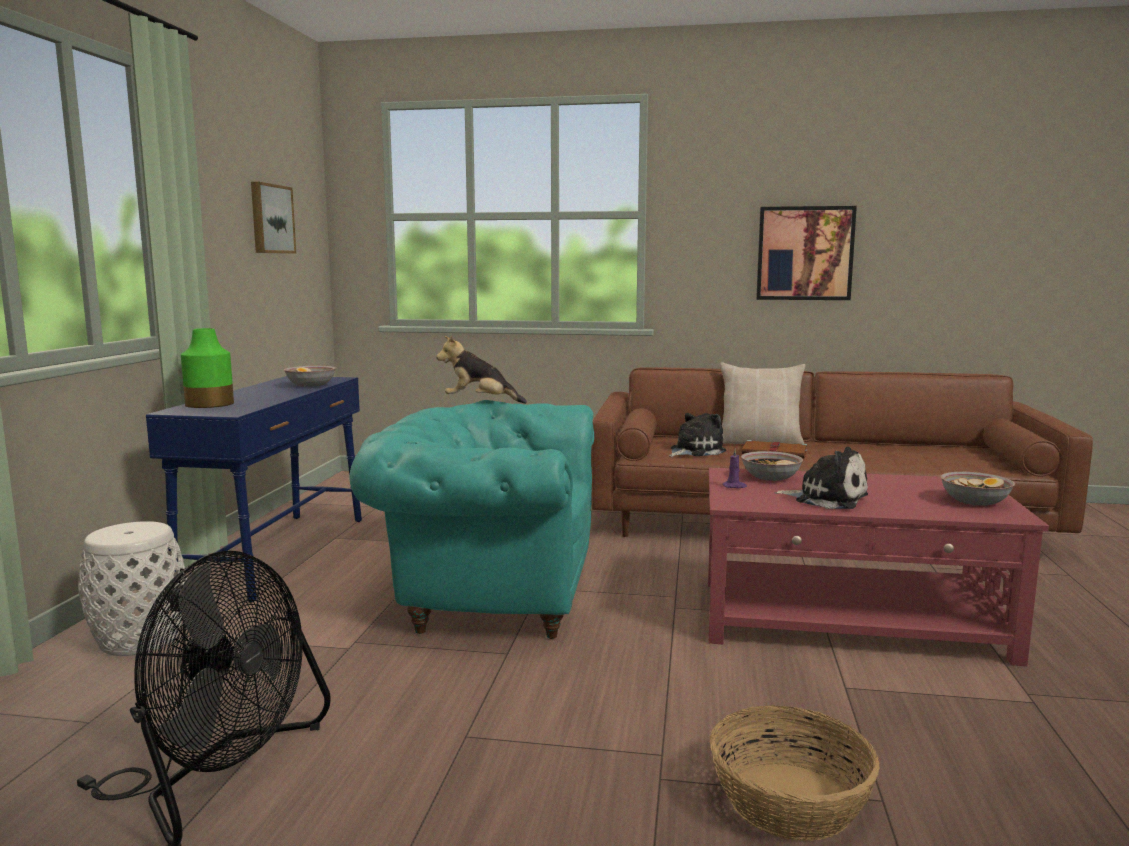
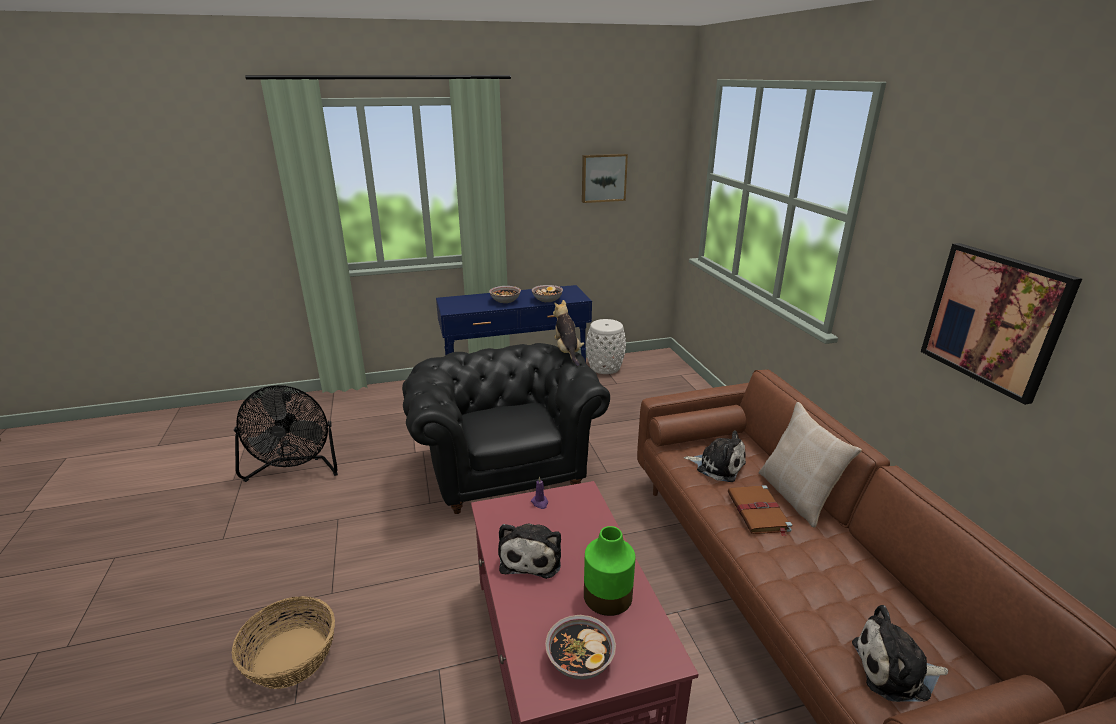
camera: 65 degrees right, 15 degrees up
white stool [78,521,187,656] -> white stool moved to [586,319,626,374]
green vase [181,328,234,408] -> green vase moved to [584,526,635,616]
turquoise armchair [349,400,594,639] -> black armchair [402,343,610,514]
bowl [741,451,803,481] -> bowl moved to [489,286,521,303]
none -> plush toy [852,605,948,702]

